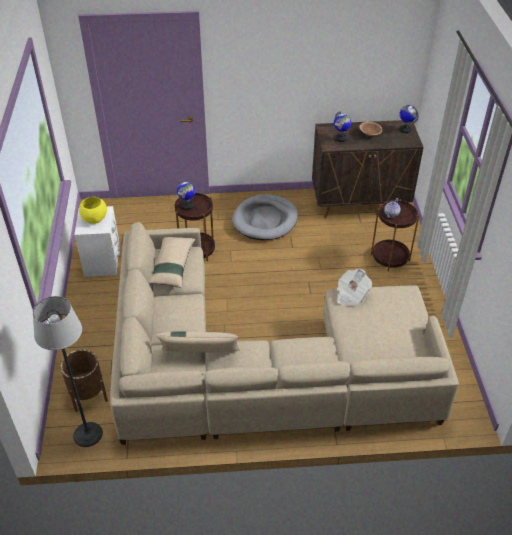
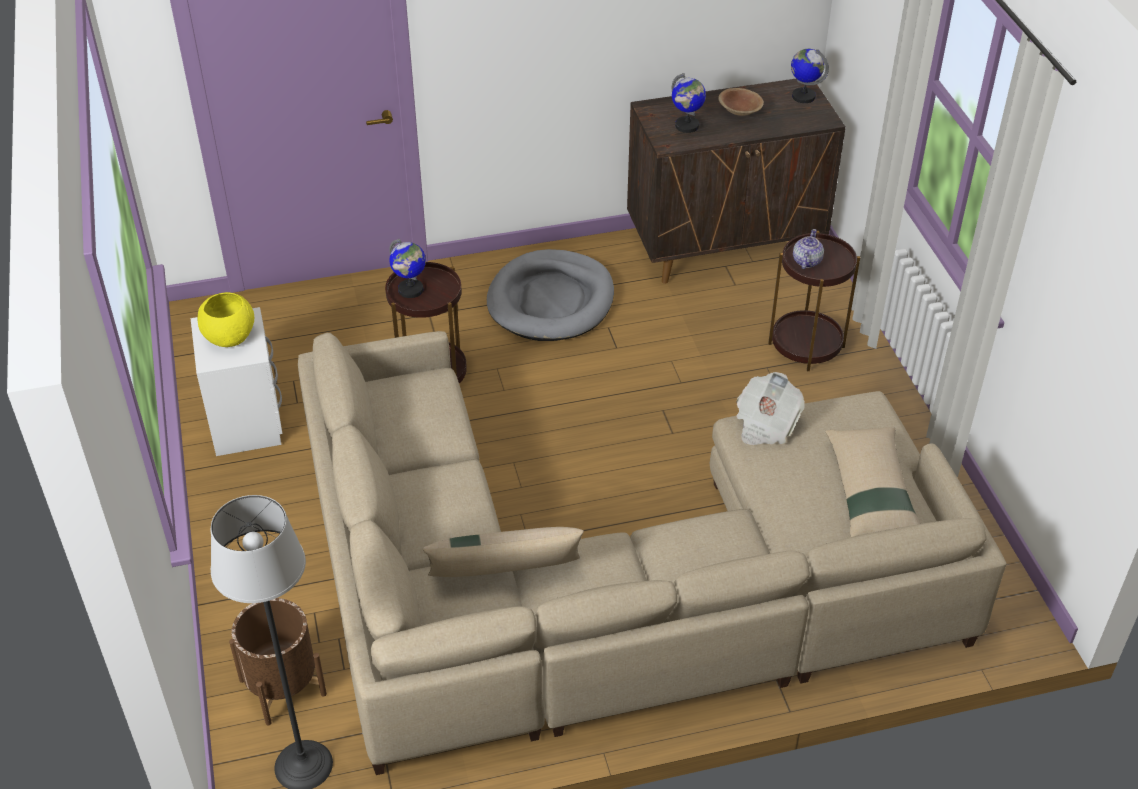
camera: 10 degrees left, 0 degrees up
beige pillow [149,237,195,288] -> beige pillow moved to [825,427,921,537]

